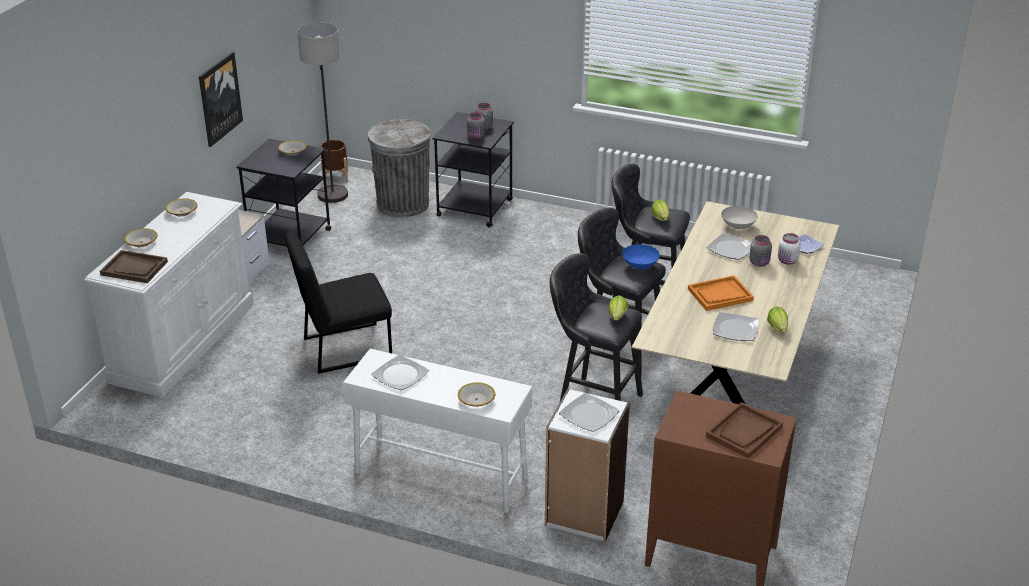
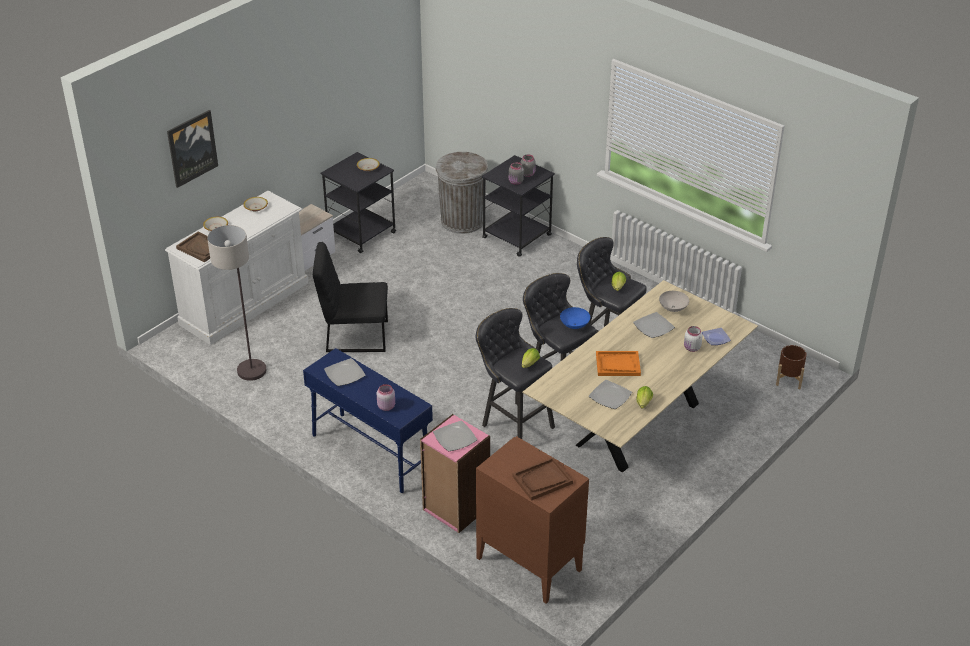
camera: 20 degrees right, 5 degrees up
picture [199,52,243,147] -> picture moved to [167,110,218,188]
grey floor lamp [297,22,348,203] -> grey floor lamp moved to [207,225,266,381]
brown planter [320,140,348,183] -> brown planter moved to [776,345,807,389]
white console table [343,349,532,513] -> blue console table [303,348,433,493]
bowl [458,382,495,407] -> pink jar [377,384,395,411]
white bookcase [545,389,630,542] -> pink bookcase [420,414,490,533]
grey jar [749,235,772,267] -> none

